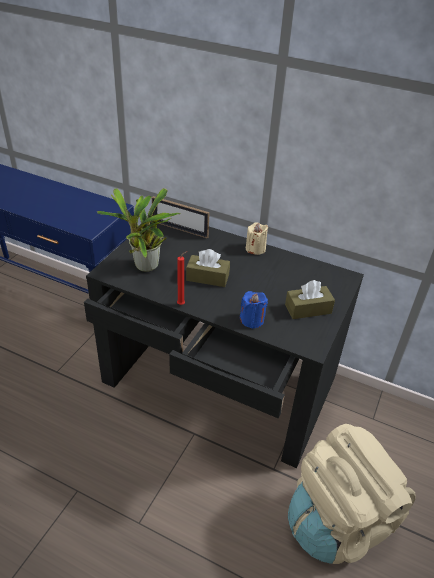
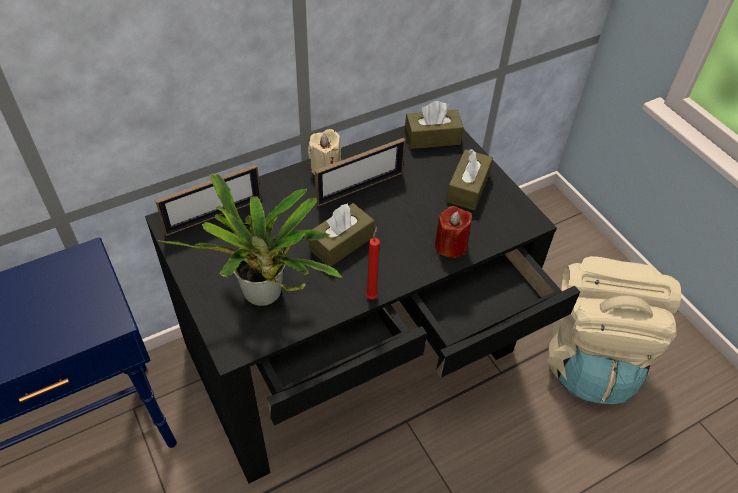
camera: 55 degrees left, 10 degrees up
blue candle [240,291,268,329] -> red candle [435,206,472,258]
none -> picture frame [315,138,406,206]
none -> brown tissue box [405,101,464,149]

